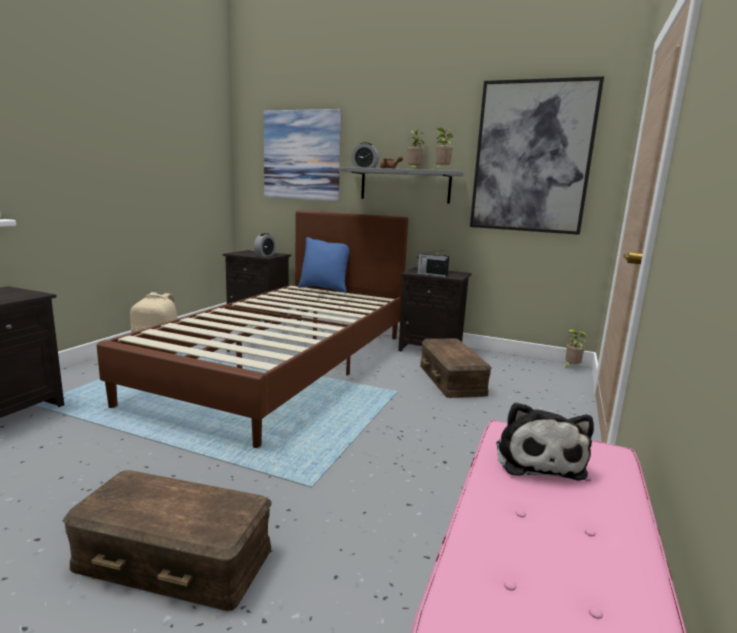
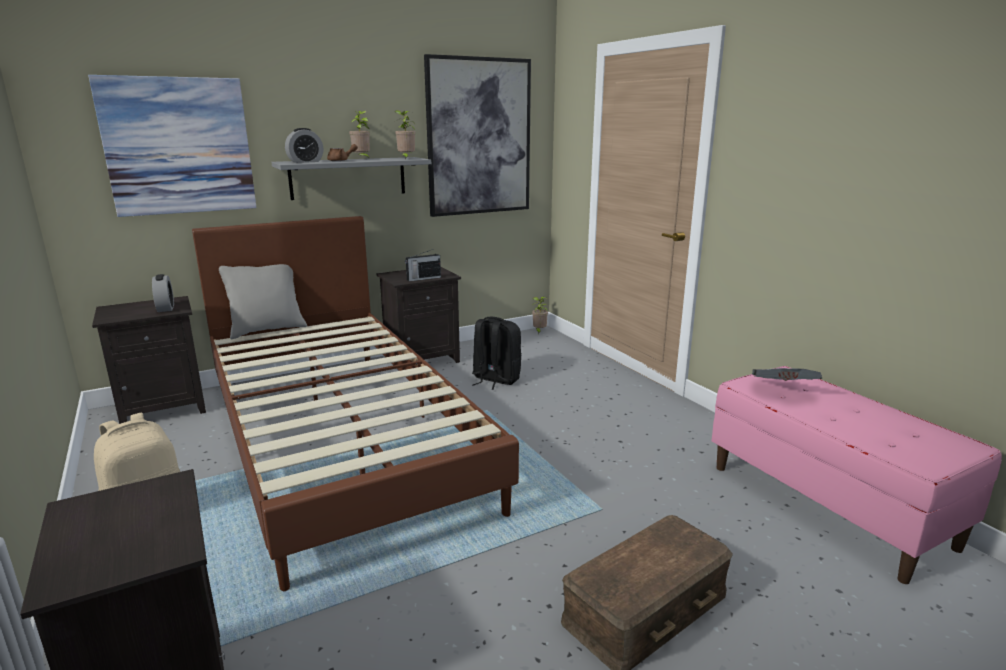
camera: 50 degrees left, 5 degrees up
blue pillow [298,237,350,293] -> grey pillow [219,264,307,339]
brown storage box [420,338,492,398] -> black backpack [472,317,522,390]
plush toy [496,402,594,481] -> newspaper [752,368,822,381]

